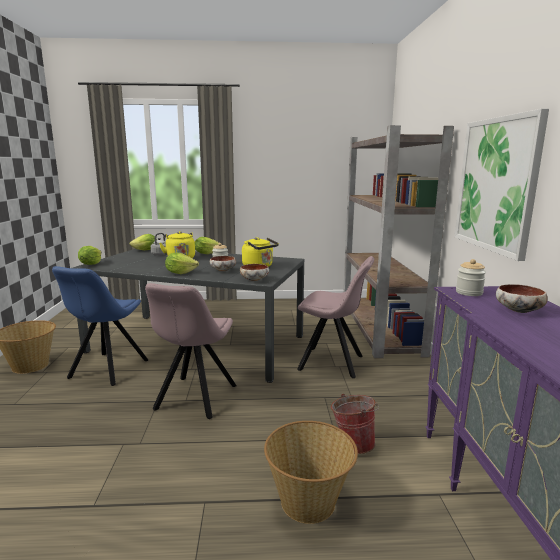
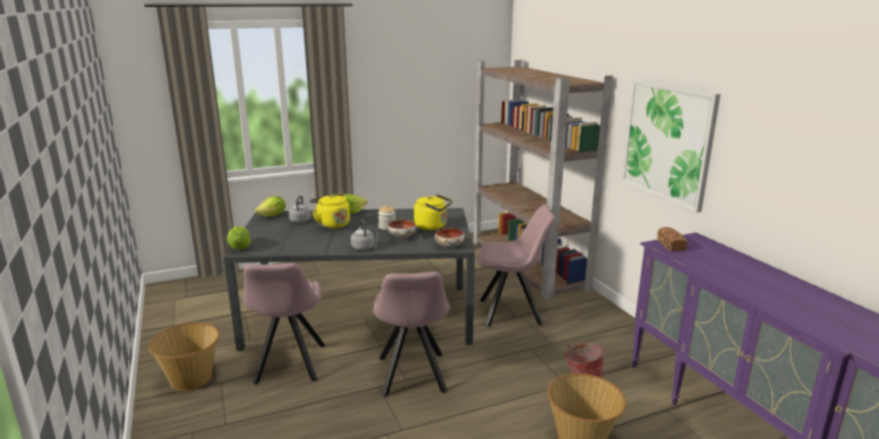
camera: 20 degrees left, 5 degrees up
blue chair [52,266,148,386] -> pink chair [243,263,325,384]
lettuce [165,252,199,274] -> grey kettle [351,219,375,250]
jar [456,259,486,296] -> bread [657,227,687,252]
bowl [496,284,548,313] -> none

